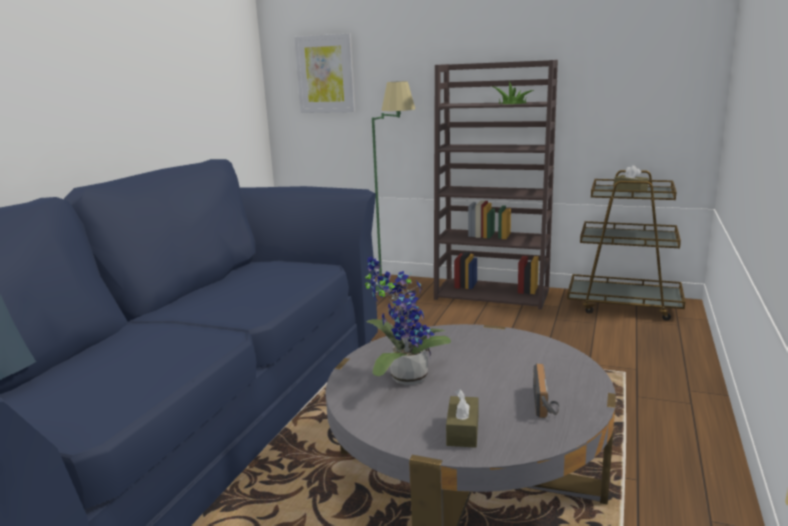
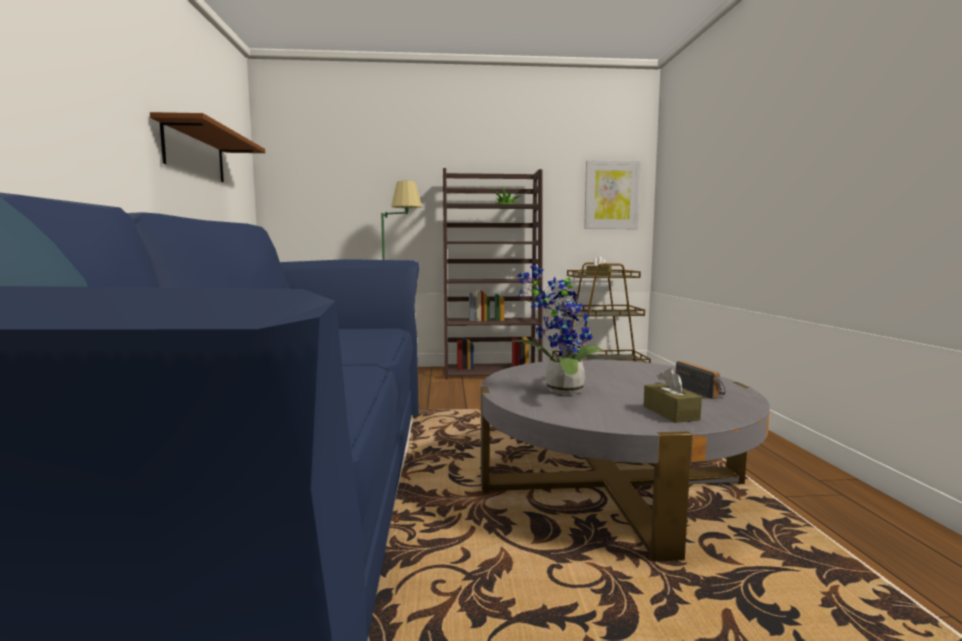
camera: 25 degrees left, 10 degrees down
picture [294,33,355,113] -> picture moved to [584,160,641,229]
none -> brown shelf [150,112,265,182]

